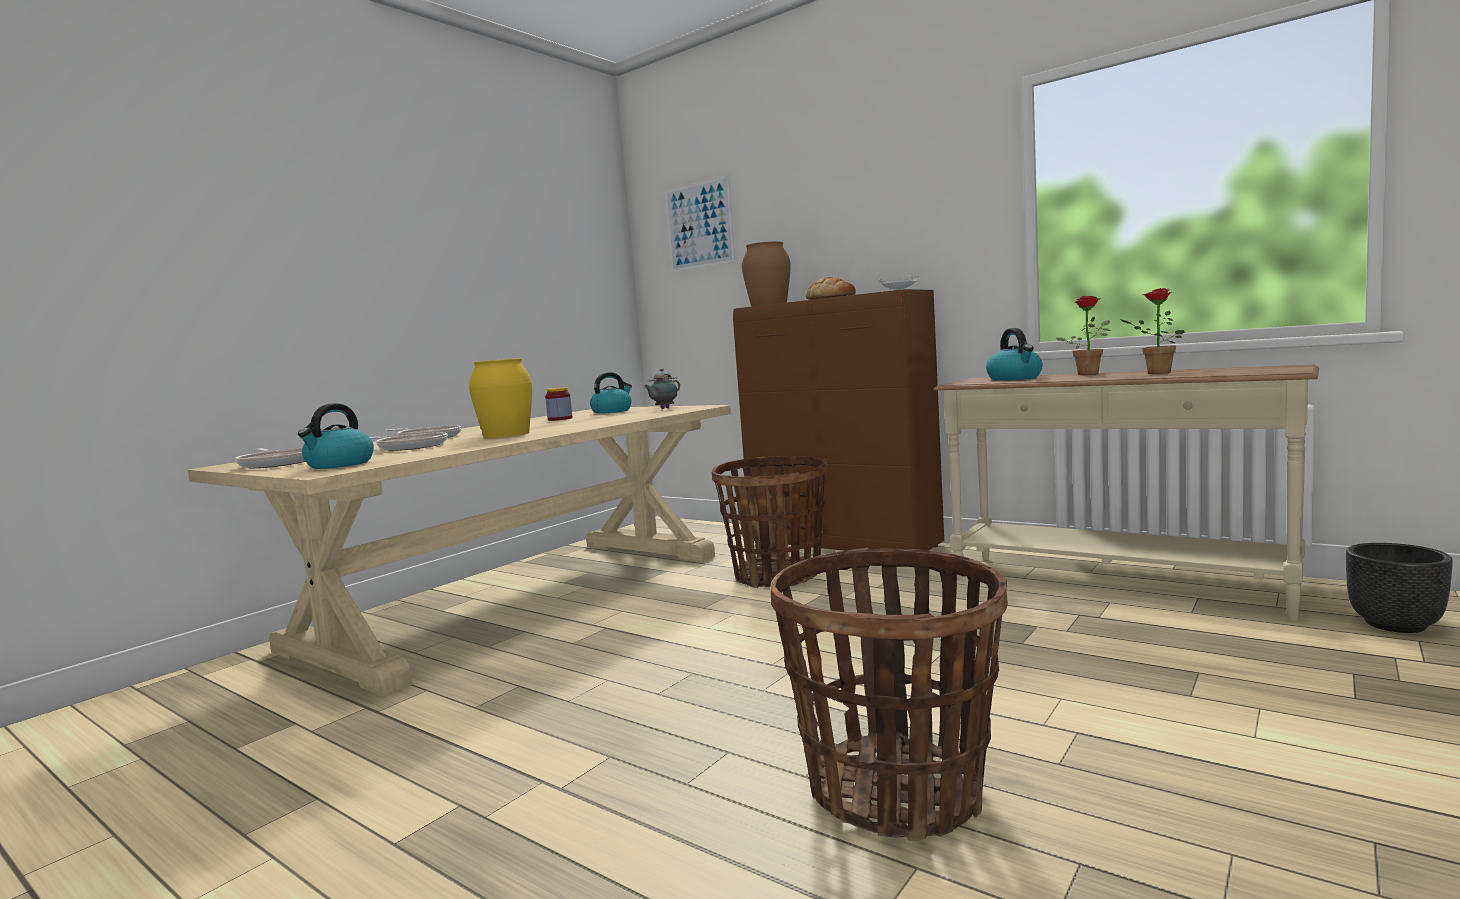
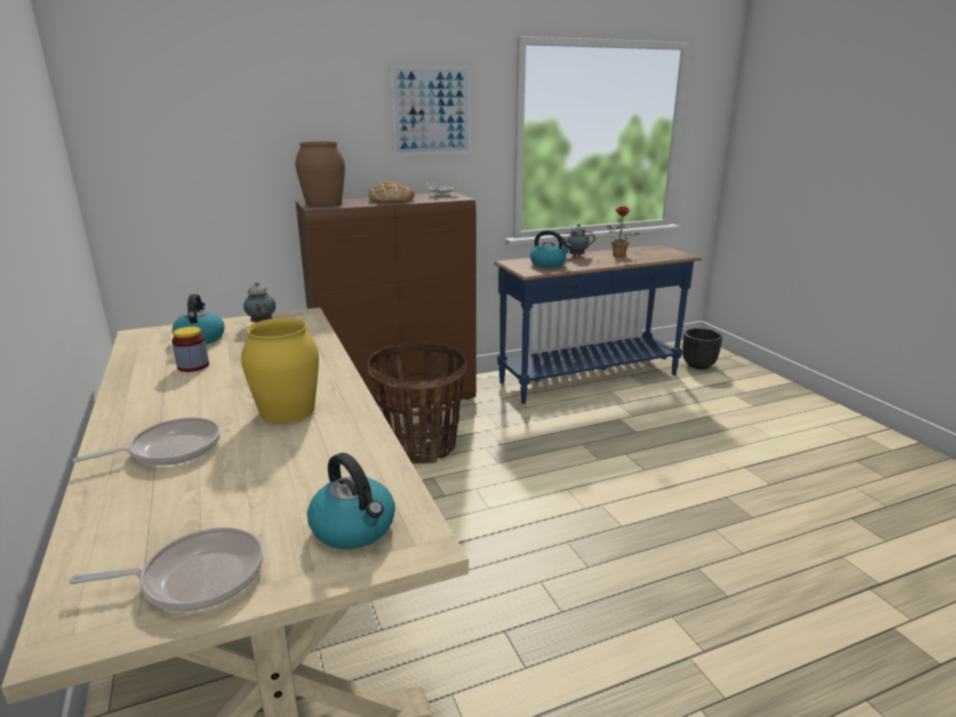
camera: 60 degrees left, 15 degrees up
frying pan [370,432,448,451] -> none
picture [665,175,735,272] -> picture moved to [390,65,471,156]
basket [770,548,1008,841] -> none
beige console table [933,364,1319,621] -> blue console table [494,245,702,404]
potted plant [1056,296,1111,375] -> teapot [561,224,595,257]

